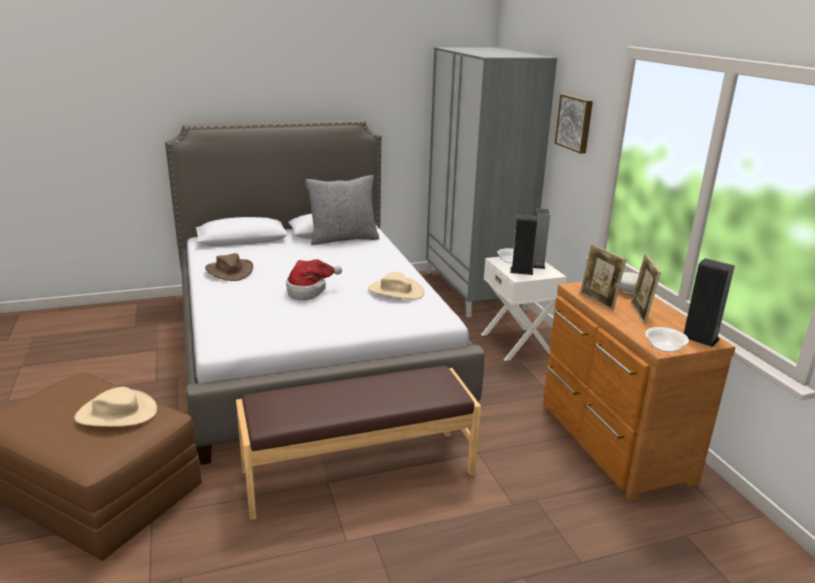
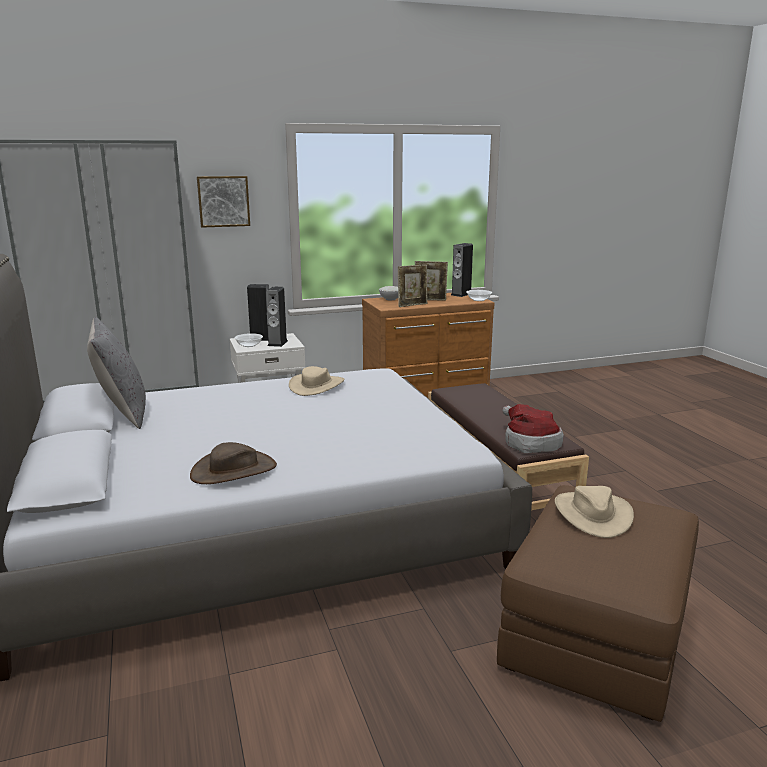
camera: 90 degrees left, 5 degrees down
hat [286,259,342,300] -> hat moved to [503,404,564,453]

